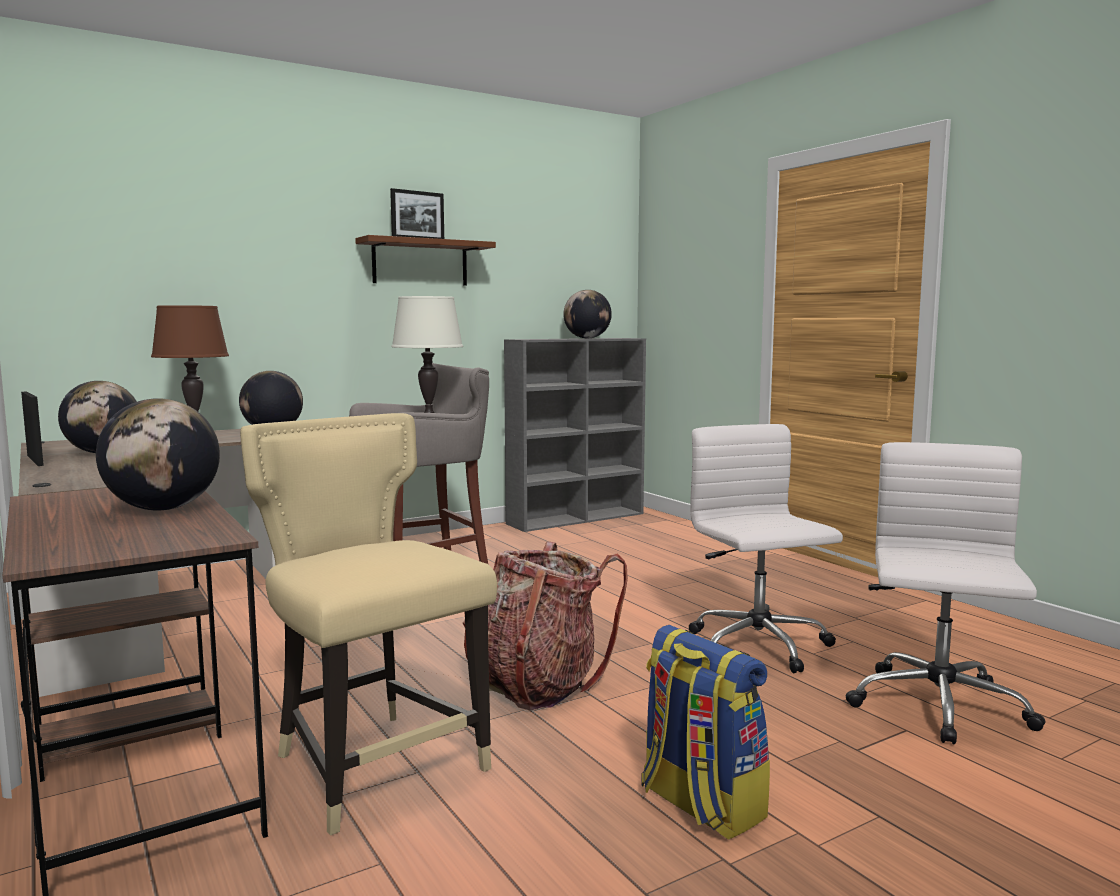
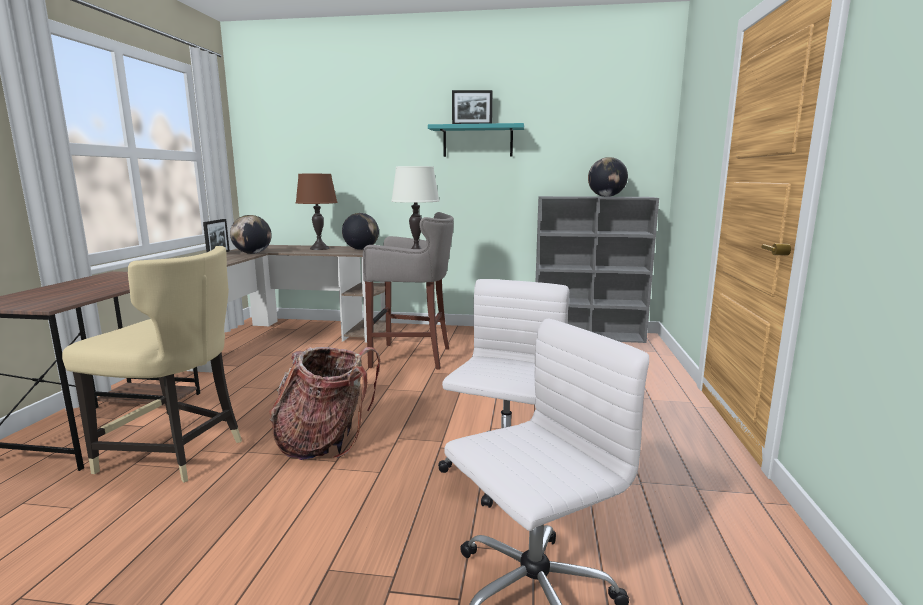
camera: 40 degrees right, 5 degrees up
globe [96,398,220,511] -> none
beige chair [240,413,497,836] -> beige chair turned 105 degrees clockwise [62,246,242,482]
brown shelf [355,235,496,285] -> turquoise shelf [428,123,524,157]
backpack [641,625,770,840] -> none

